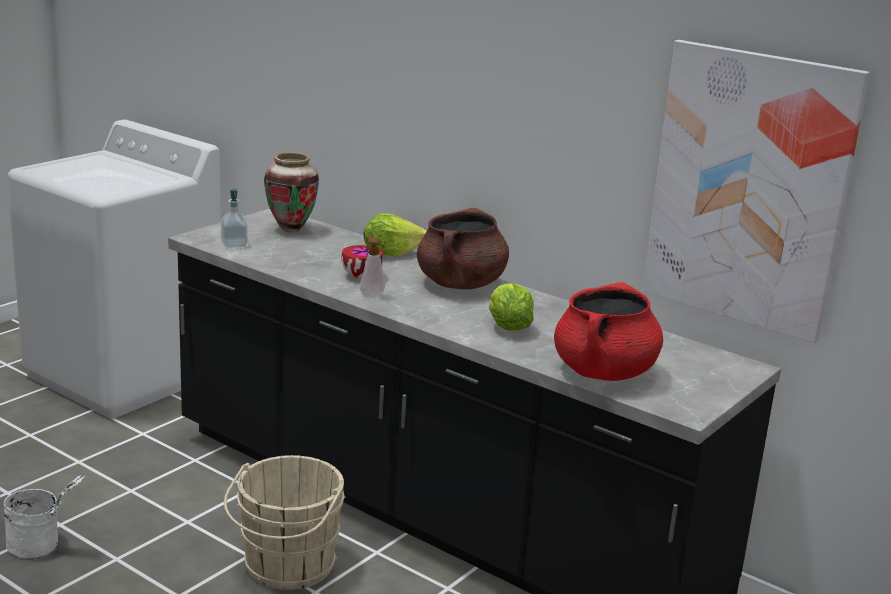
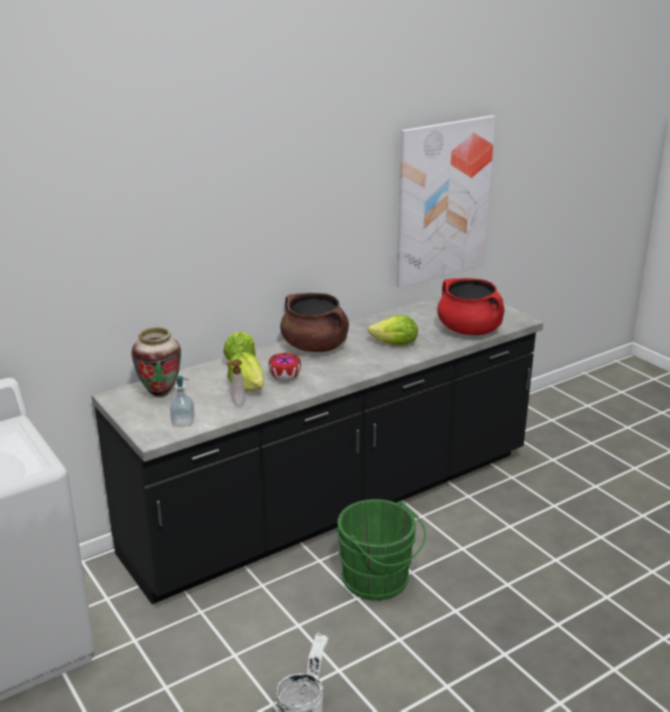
camera: 70 degrees left, 5 degrees up
beige bucket [224,455,345,590] -> green bucket [336,499,426,601]
soap dispenser [360,236,385,298] -> soap dispenser moved to [226,359,246,407]
none -> lettuce [227,352,264,392]

